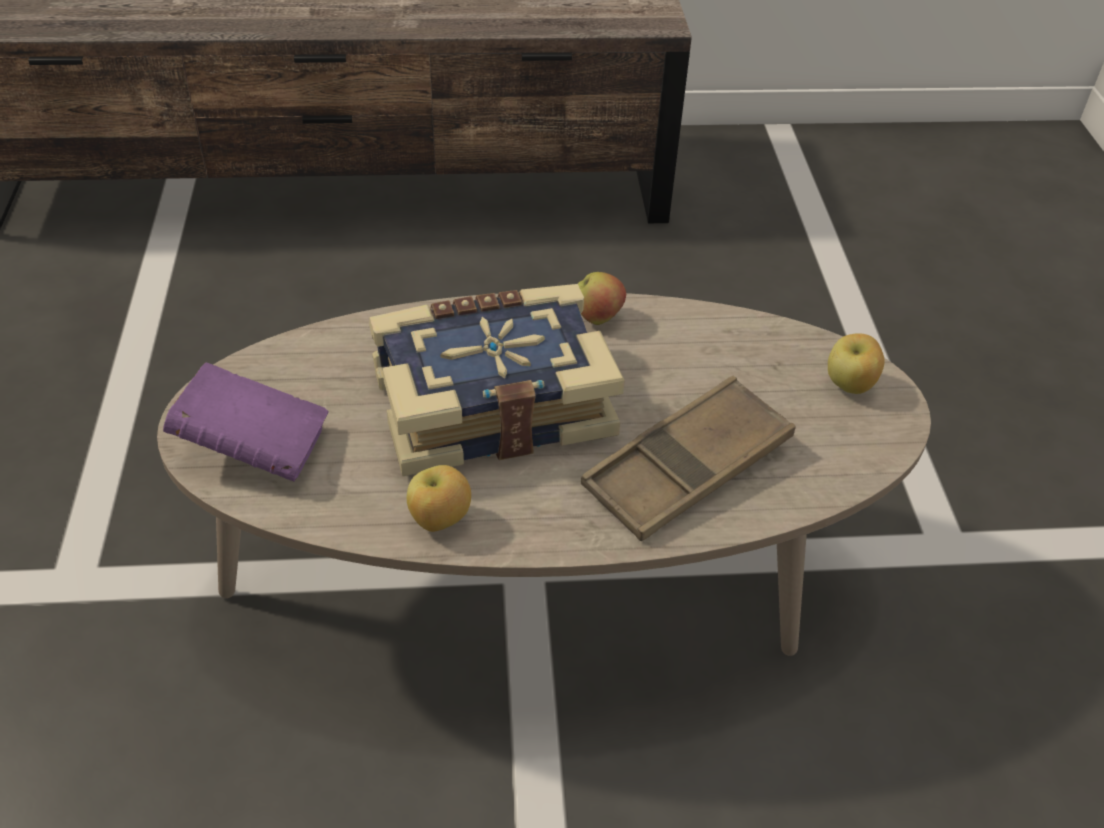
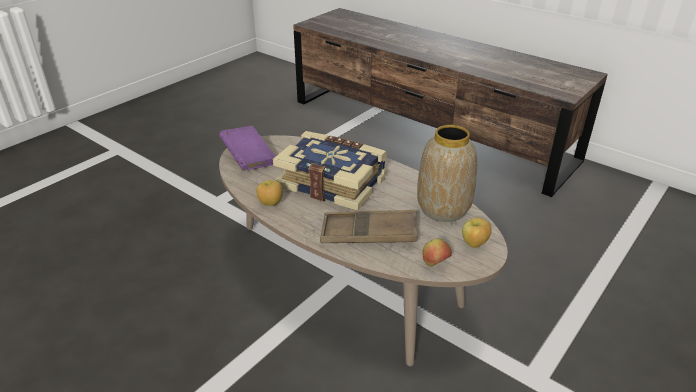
camera: 45 degrees right, 10 degrees down
apple [578,272,626,325] -> apple moved to [422,238,452,266]
none -> vase [417,125,477,222]

